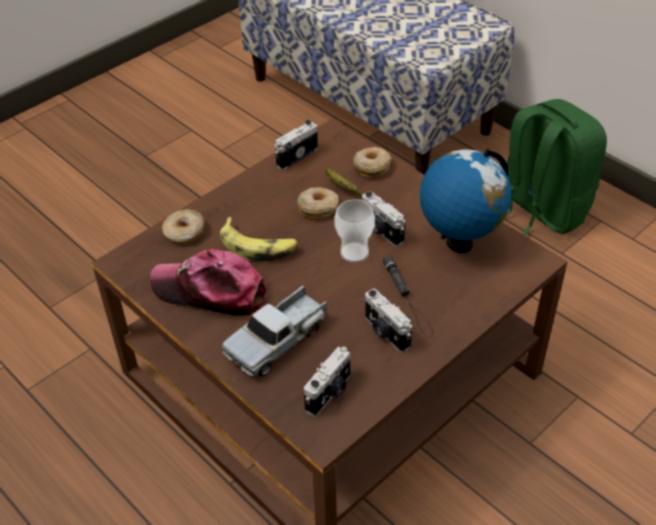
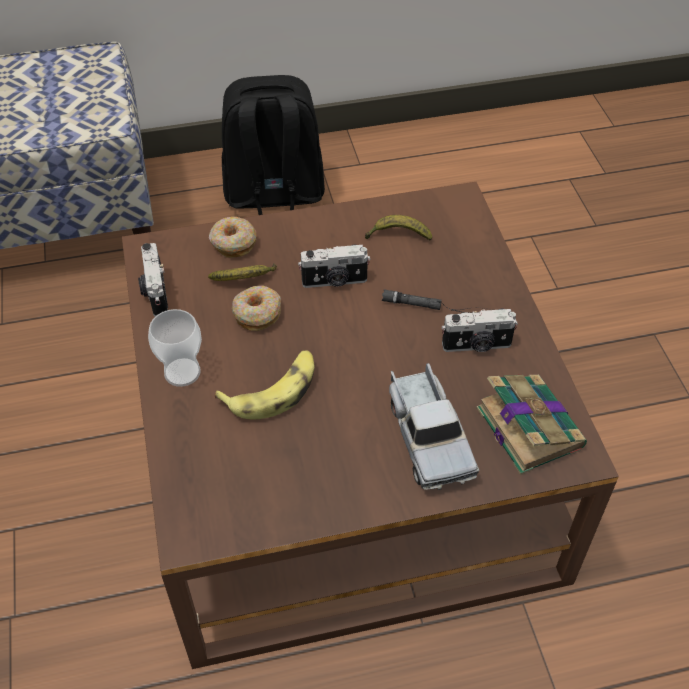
camera: 60 degrees left, 5 degrees up
cap [150,249,267,315] -> none
donut [162,209,205,244] -> none
camera [304,347,350,417] -> book [477,374,587,475]
cup [334,199,375,263] -> cup moved to [148,309,202,387]
globe [420,148,511,253] -> banana [365,215,432,241]
green backpack [506,99,607,236] -> black backpack [222,75,325,215]

